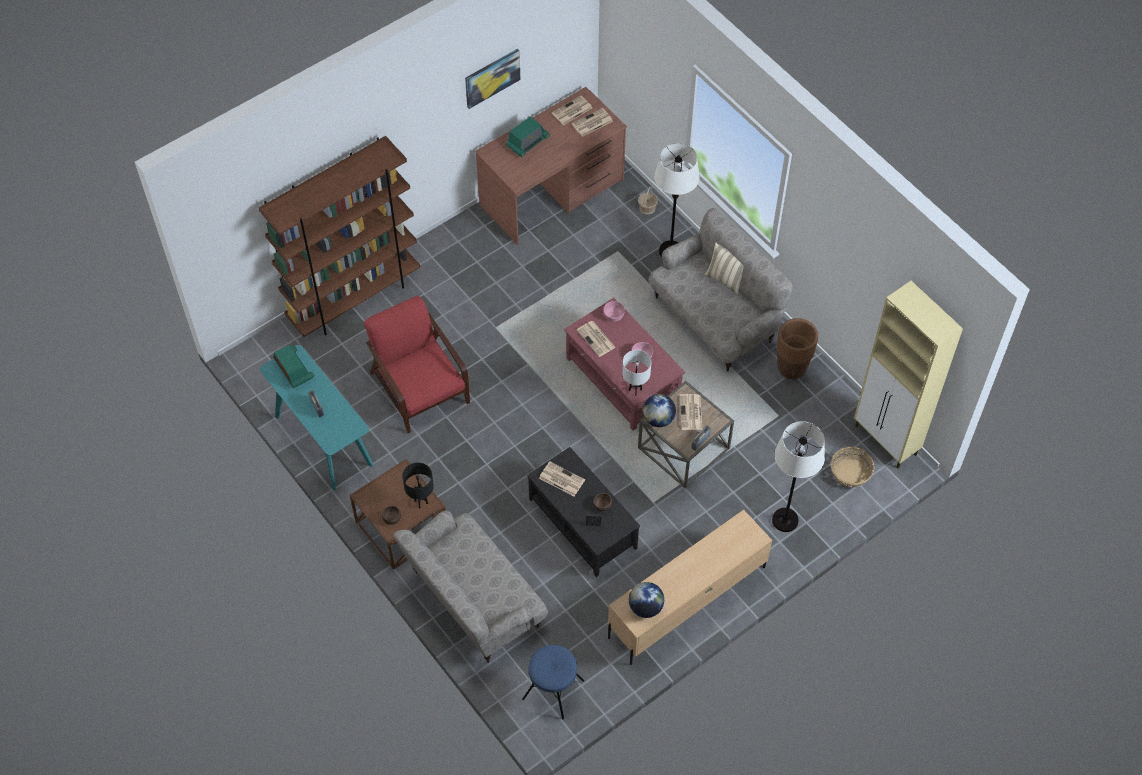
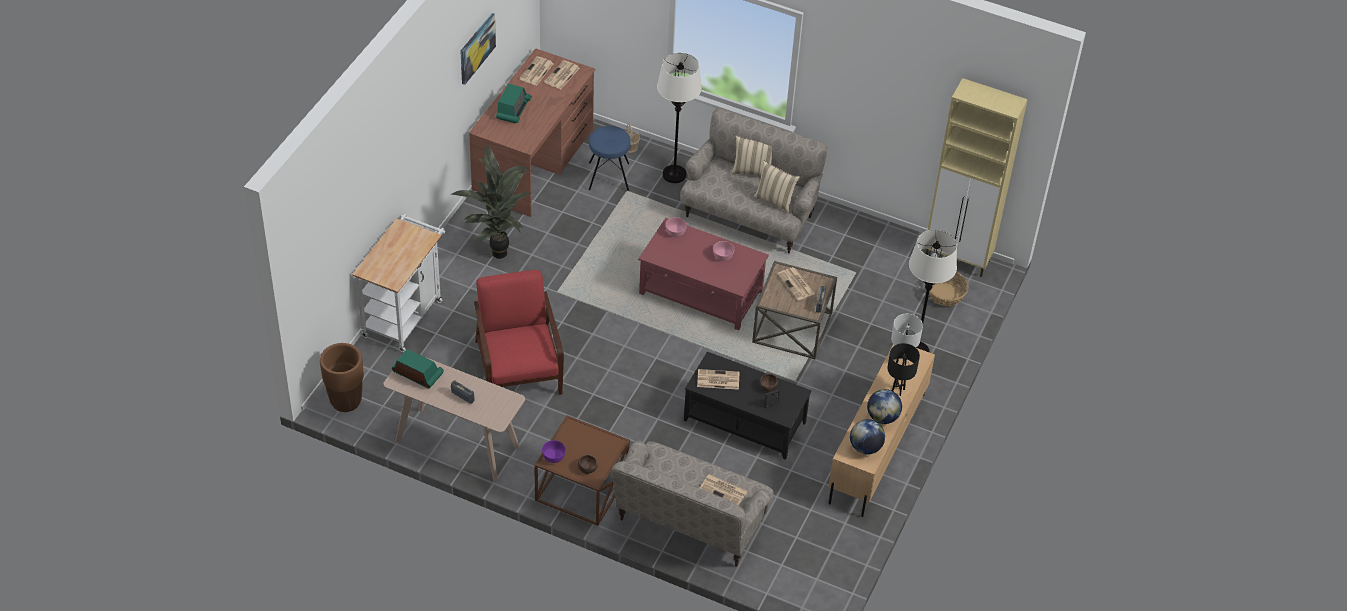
camera: 30 degrees left, 10 degrees down
brown bookcase [258,136,420,337] -> white cart [352,214,445,352]
turquoise console table [260,345,374,491] -> beige console table [383,356,525,483]
red armchair [364,296,470,433] -> red armchair turned 45 degrees clockwise [474,270,564,395]
black table lamp [402,463,434,508] -> black table lamp moved to [888,343,920,396]
blue stool [522,645,584,720] -> blue stool moved to [589,126,631,191]
newspaper [577,321,616,357] -> newspaper moved to [700,474,748,505]
white table lamp [622,350,651,396] -> white table lamp moved to [891,313,923,365]
globe [643,394,676,427] -> globe moved to [867,389,902,424]
brown planter [777,318,818,380] -> brown planter moved to [320,343,364,412]
none -> potted plant [450,144,531,259]
none -> purple bowl [542,440,566,463]
none -> beige pillow [753,161,800,214]

